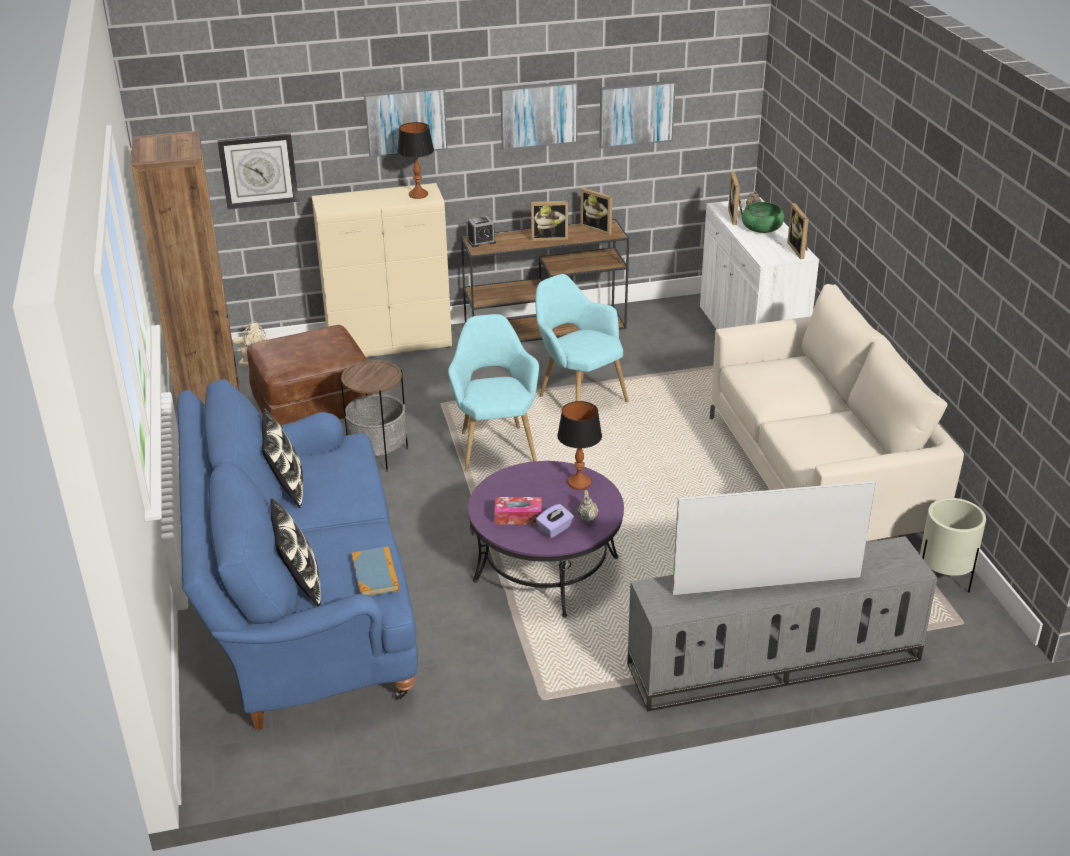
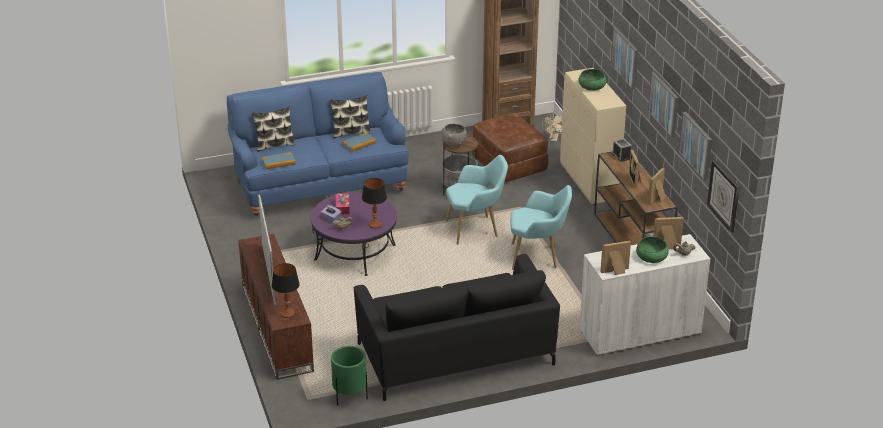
camera: 85 degrees right, 0 degrees up
wall clock [217,133,299,209] -> wall clock moved to [707,160,740,233]
table lamp [397,122,434,199] -> table lamp moved to [272,263,300,318]
turquoise armchair [535,274,629,402] -> turquoise armchair turned 45 degrees clockwise [511,185,572,270]
grey tv stand [627,536,938,711] -> brown tv stand [238,234,314,380]
beige sofa [710,284,964,541] -> black sofa [354,254,560,401]
beige planter [920,498,986,593] -> green planter [331,346,368,406]
none -> book [342,133,376,152]
none -> grey bowl [442,124,467,147]
none -> green bowl [579,69,606,91]

